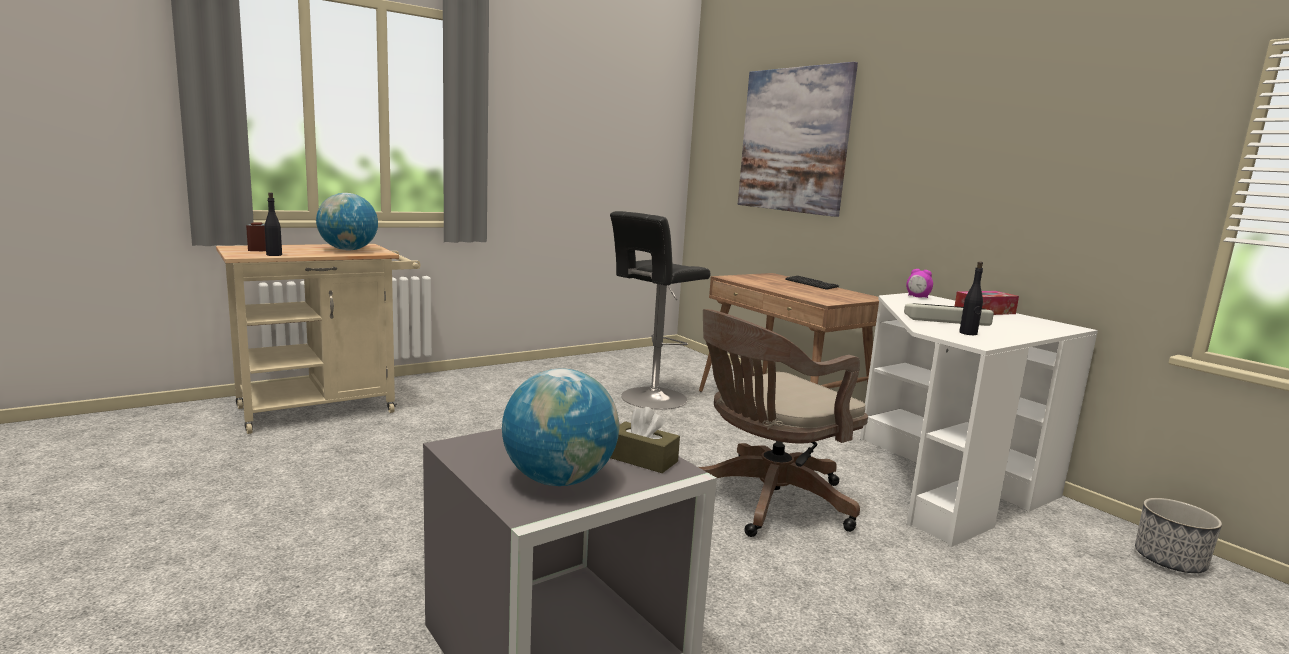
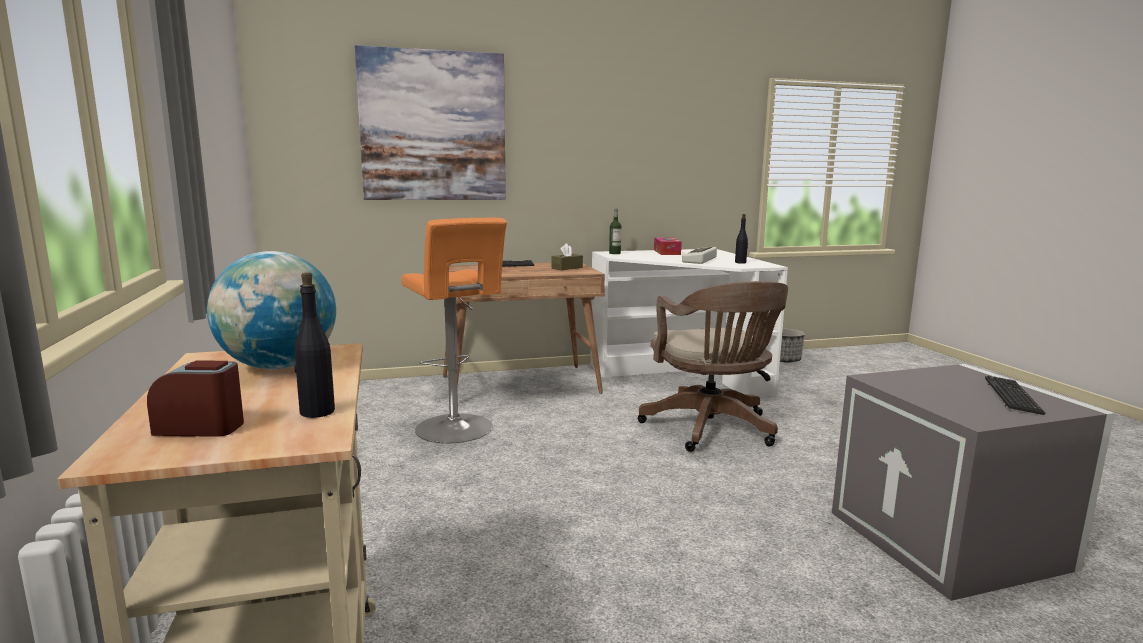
camera: 70 degrees left, 0 degrees up
globe [502,368,619,486] -> keyboard [985,376,1045,415]
black stool [610,211,710,410] -> orange stool [401,218,507,443]
brown tissue box [610,407,680,473] -> brown tissue box moved to [552,243,583,270]
alarm clock [906,269,933,298] -> bottle [609,209,622,254]

